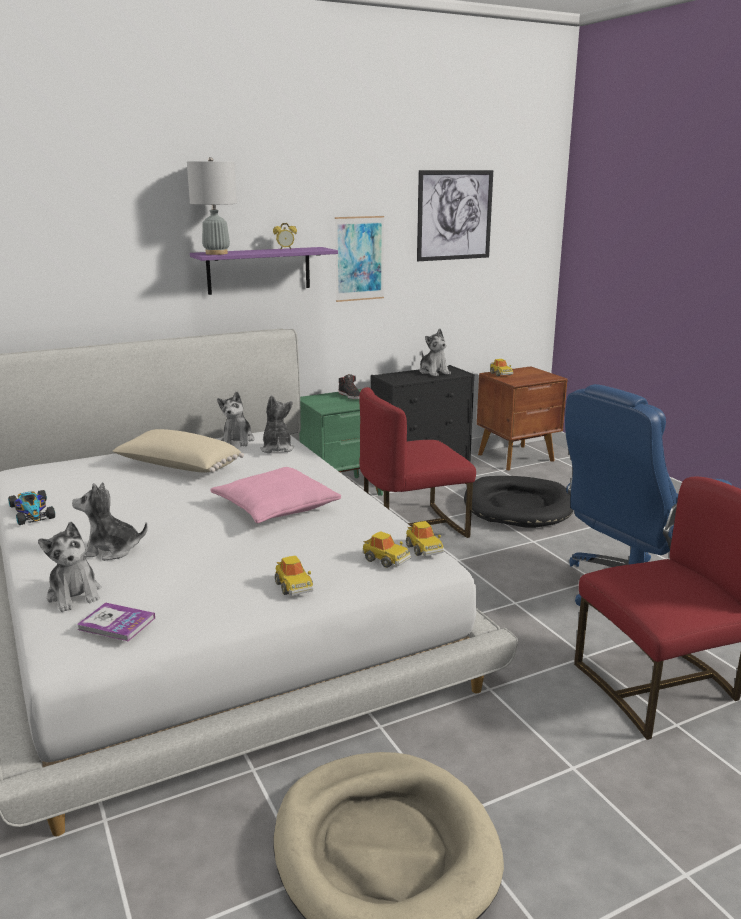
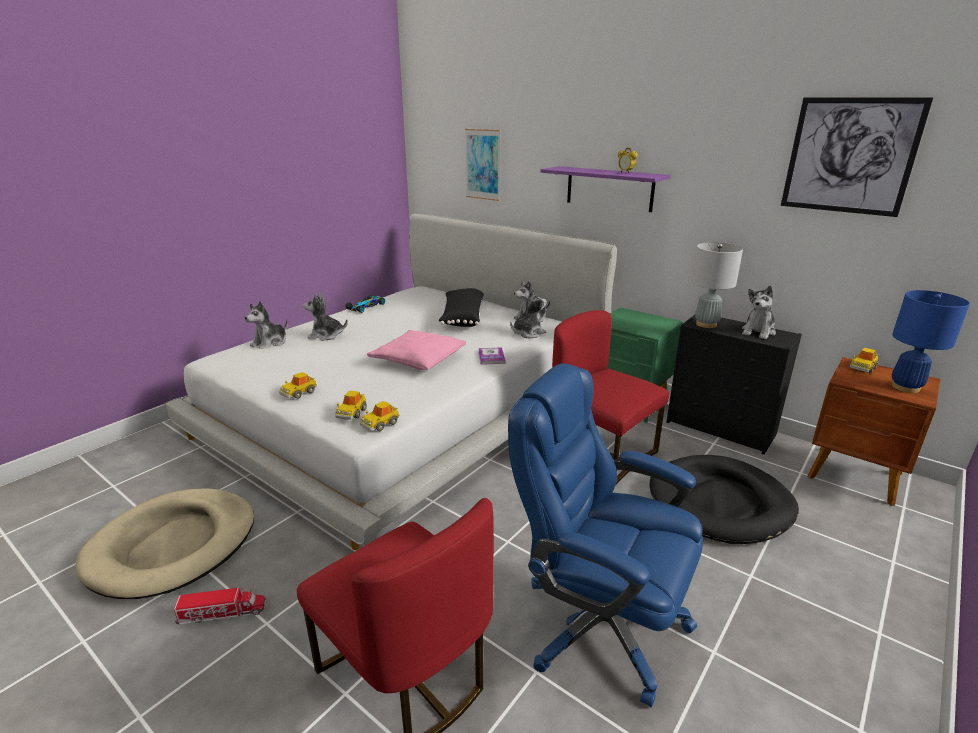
camera: 65 degrees right, 5 degrees up
plush toy [72,482,148,561] -> plush toy turned 60 degrees counterclockwise [303,293,348,341]
book [77,603,155,641] -> book moved to [478,347,505,365]
beige pillow [113,429,244,472] -> black pillow [438,288,484,327]
grey table lamp [187,157,237,255] -> grey table lamp moved to [692,242,743,328]
picture [335,216,384,302] -> picture moved to [465,129,501,201]
black shoe [338,374,360,399] -> none
none -> toy truck [174,588,266,624]
none -> blue table lamp [892,290,970,393]

